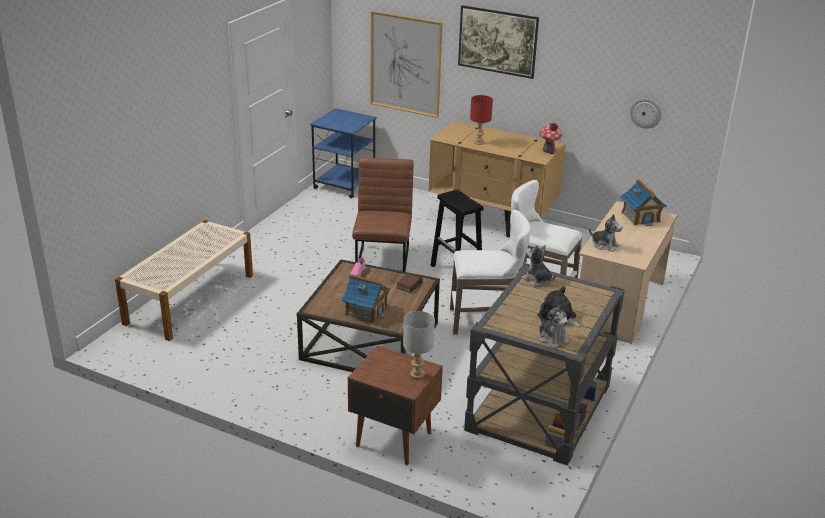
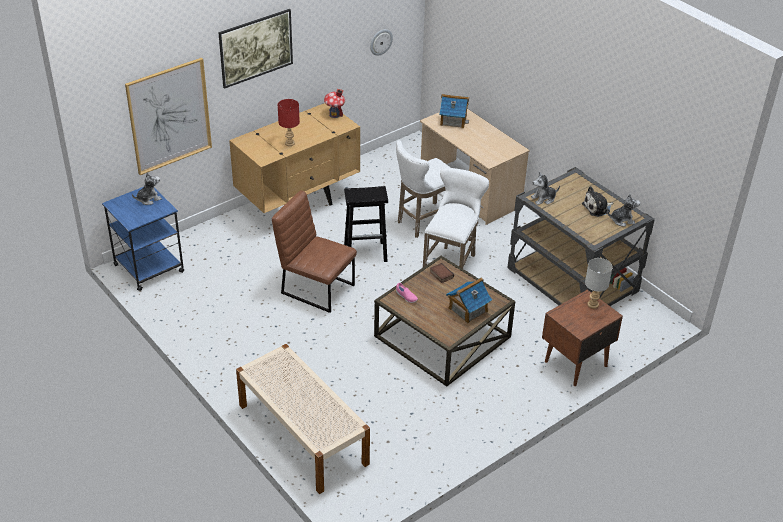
camera: 65 degrees left, 10 degrees up
plush toy [589,214,623,252] -> plush toy moved to [132,172,162,205]

